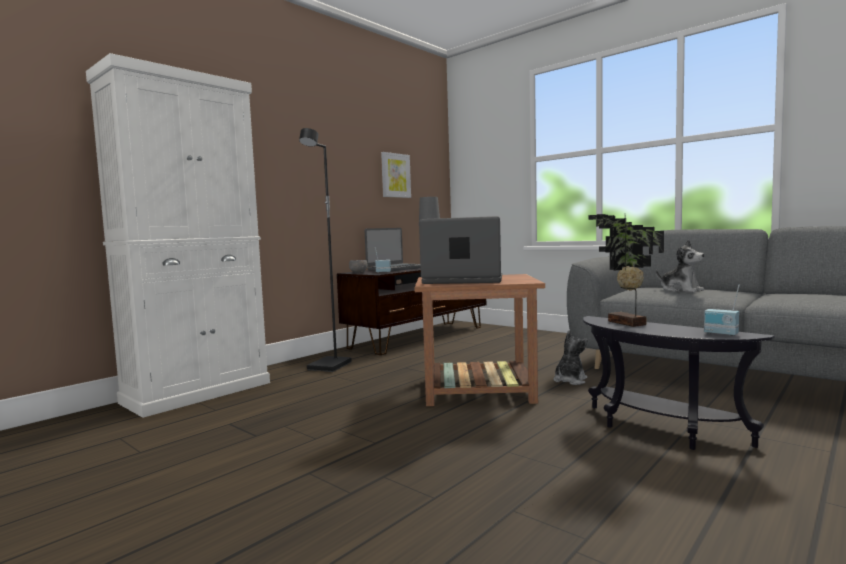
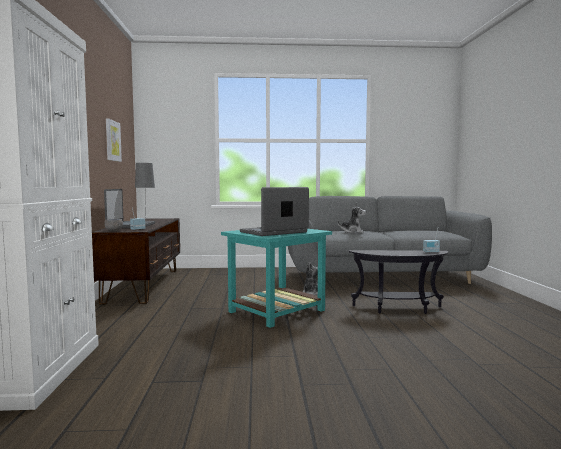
camera: 45 degrees left, 0 degrees up
black floor lamp [299,128,352,372] -> none
brown side table [414,274,545,406] -> turquoise side table [221,229,332,328]
potted plant [588,214,664,327] -> none

